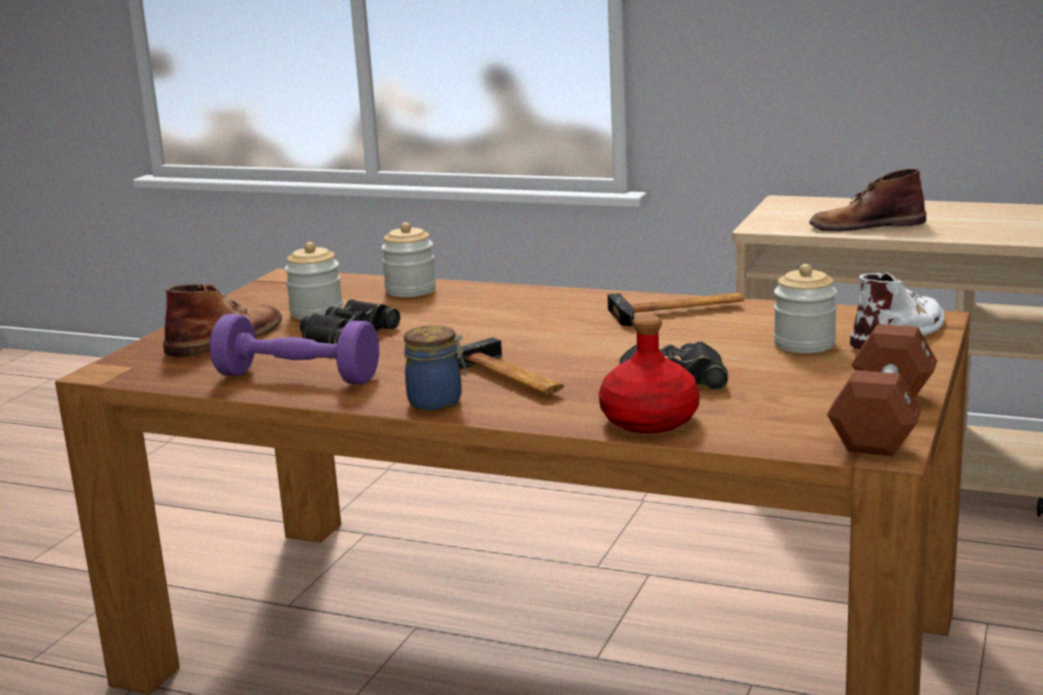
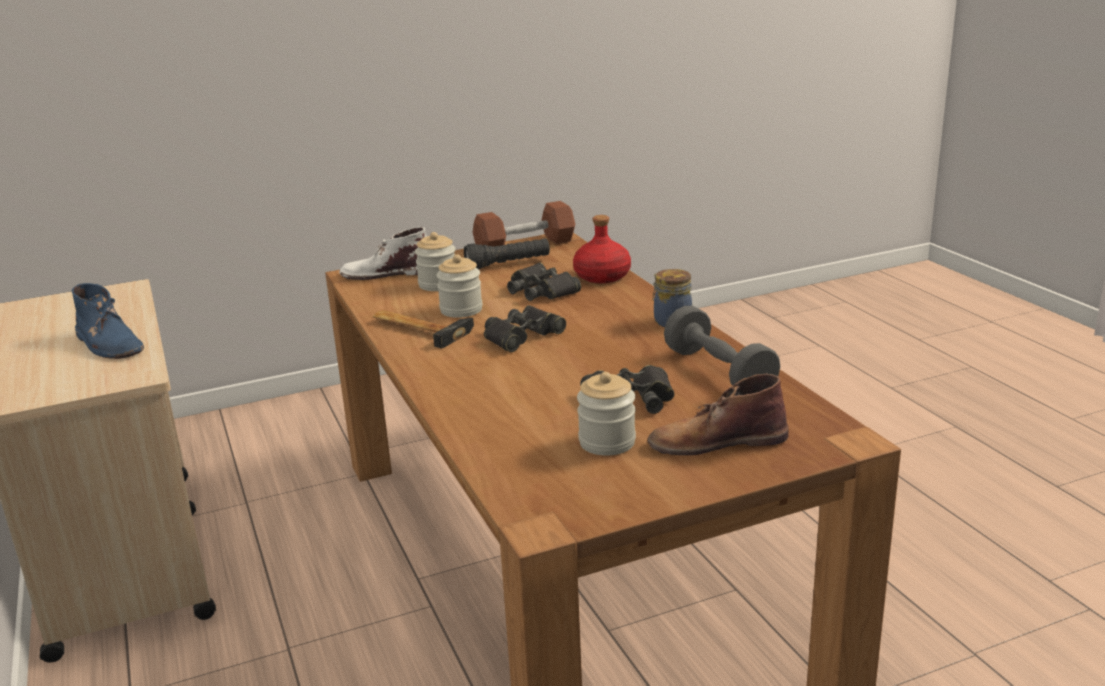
camera: 135 degrees left, 5 degrees up
purple dumbbell [210,314,379,385] -> grey dumbbell [664,306,780,386]
jar [381,222,436,297] -> jar moved to [436,254,483,318]
hammer [456,337,564,394] -> none
brown boot [809,169,926,231] -> blue boot [71,283,144,359]
none -> black flashlight [464,238,550,269]
none -> black binoculars [484,305,566,352]

